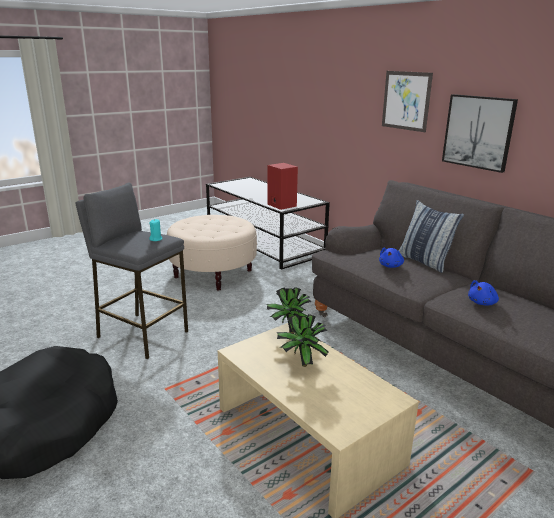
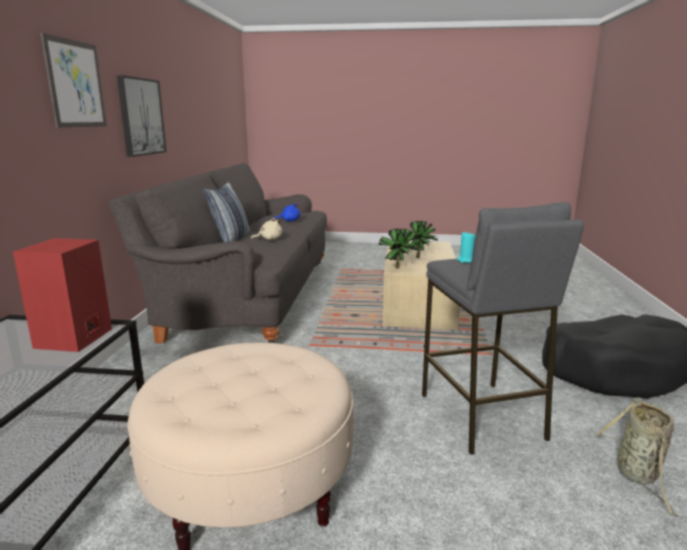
camera: 135 degrees left, 5 degrees down
blue plush toy [379,248,404,268] -> beige plush toy [251,218,282,240]
none -> basket [595,398,678,517]

